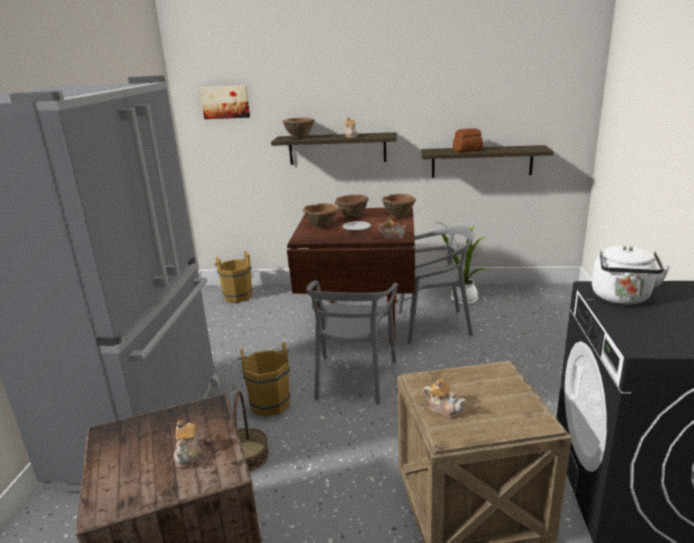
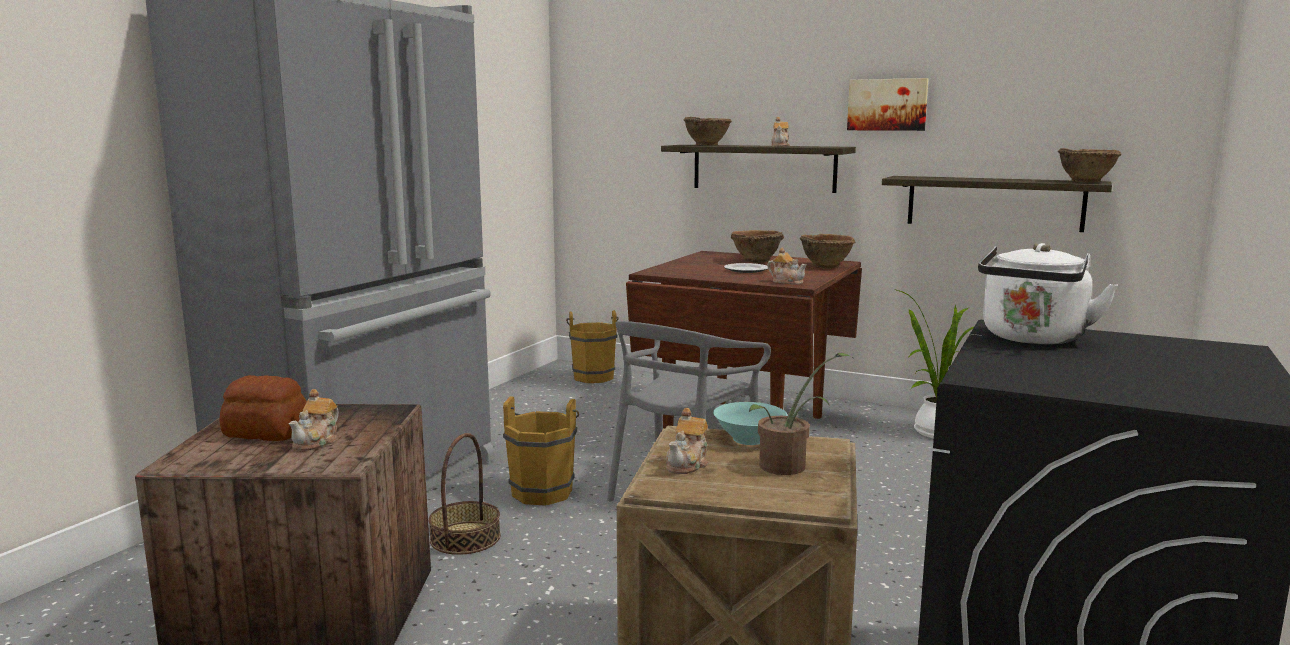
camera: 20 degrees right, 10 degrees down
picture [200,85,250,119] -> picture moved to [847,78,928,131]
brown bowl [303,203,338,229] -> brown bowl moved to [1058,148,1121,183]
grey chair [396,226,474,344] -> none
teapot [423,379,465,418] -> teapot turned 60 degrees clockwise [666,408,708,474]
bread [453,128,483,152] -> bread moved to [220,375,307,441]
none -> turquoise bowl [713,402,787,445]
none -> potted plant [749,353,853,475]

